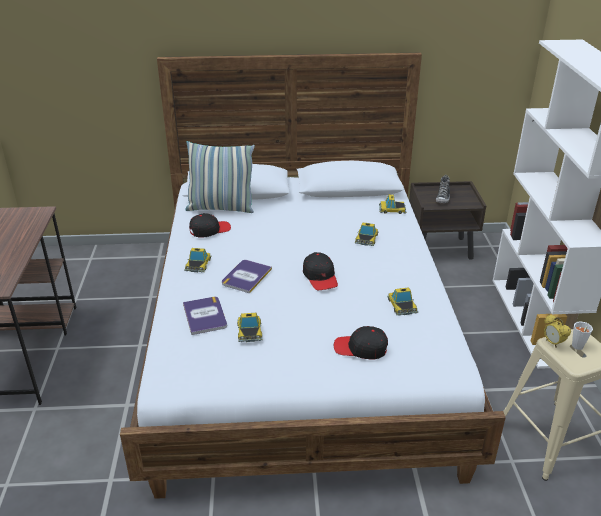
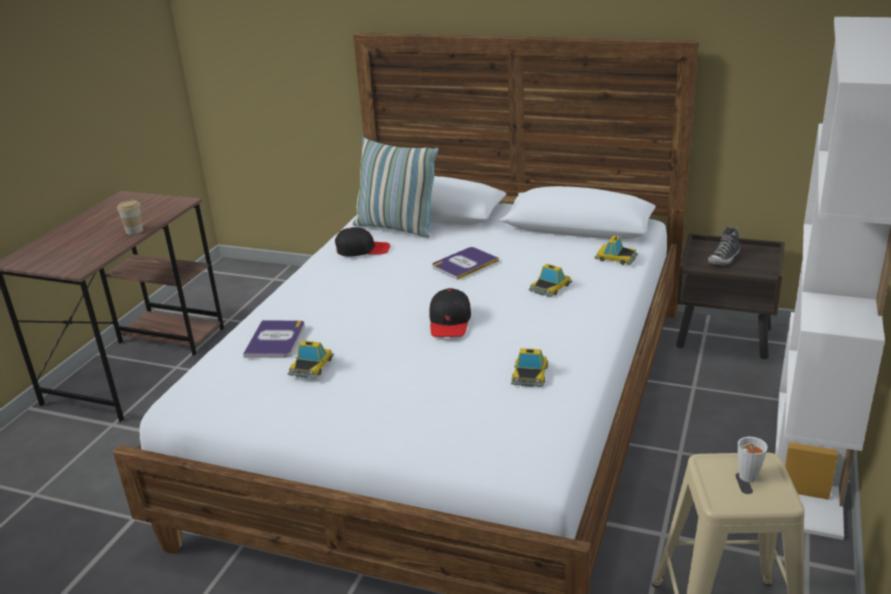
camera: 25 degrees right, 5 degrees down
toy car [184,248,211,272] -> none
book [222,260,272,294] -> book moved to [432,247,499,280]
black cap [334,326,388,359] -> none
alarm clock [544,314,571,347] -> none
none -> cup [117,200,143,235]

